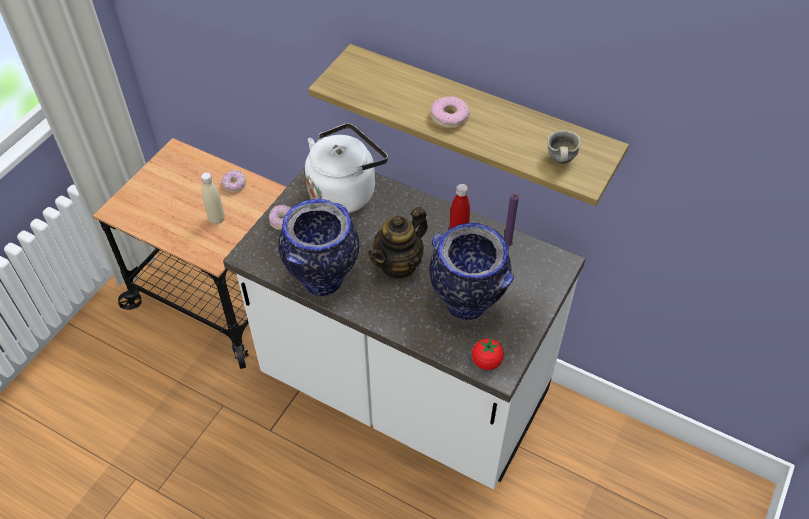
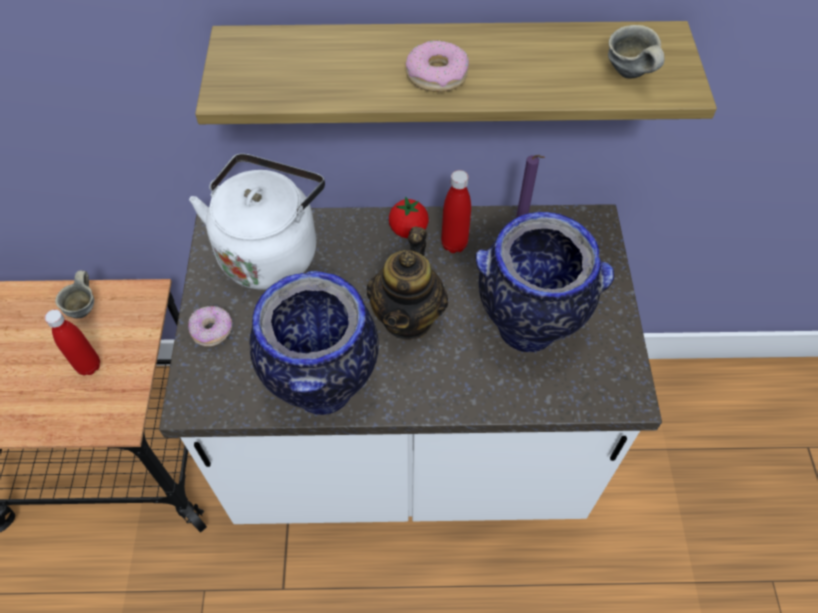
camera: 30 degrees left, 5 degrees up
beige bottle [201,172,225,225] -> red bottle [44,309,100,375]
donut [221,170,246,193] -> grey mug [55,270,94,318]
tomato [472,337,504,370] -> tomato moved to [389,196,429,238]

